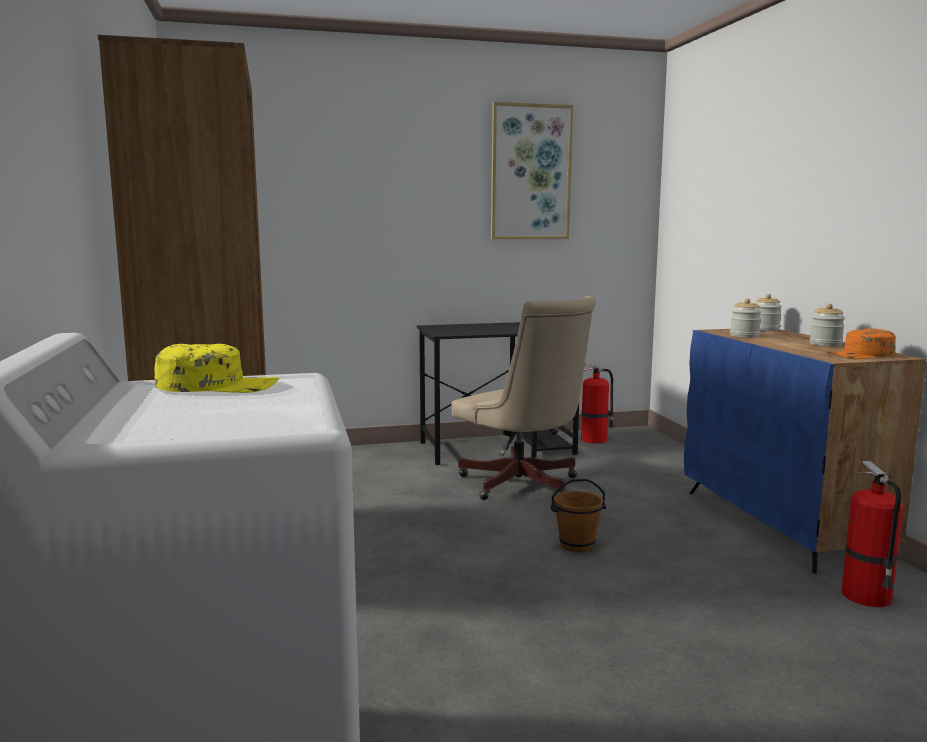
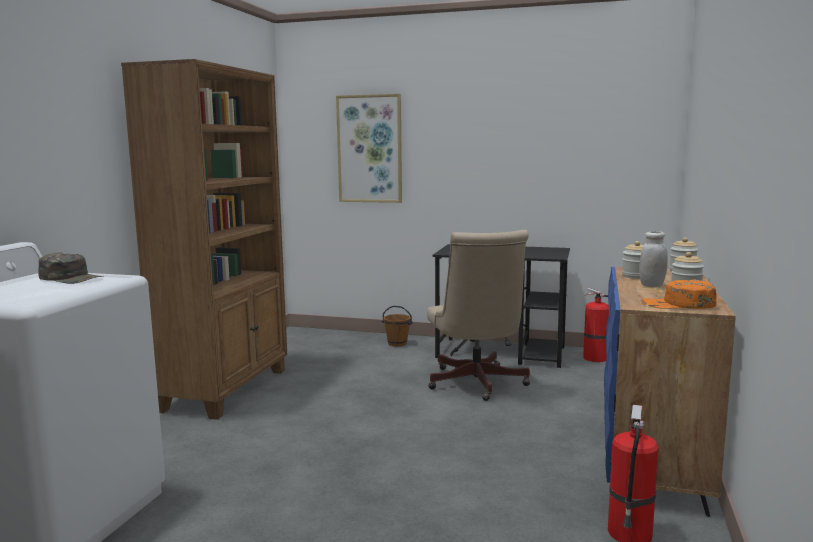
camera: 30 degrees right, 0 degrees up
yellow cap [154,344,279,393] -> green cap [38,253,103,284]
picture [491,102,573,239] -> picture moved to [336,94,402,203]
brown bucket [550,479,606,552] -> brown bucket moved to [382,306,413,347]
none -> white jar [639,231,668,287]

